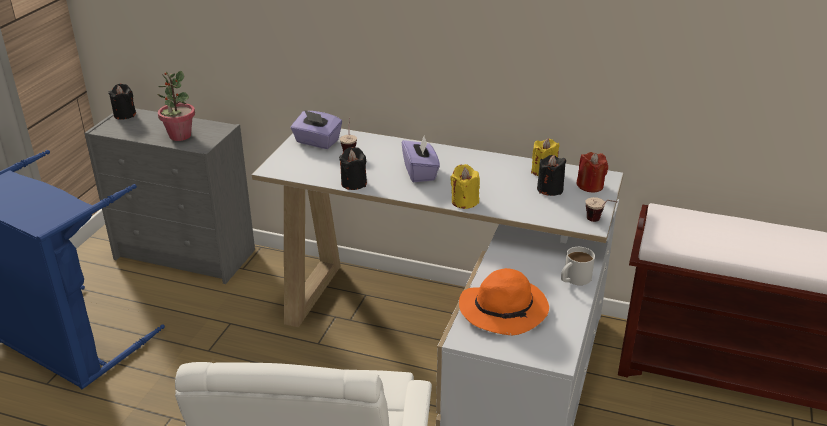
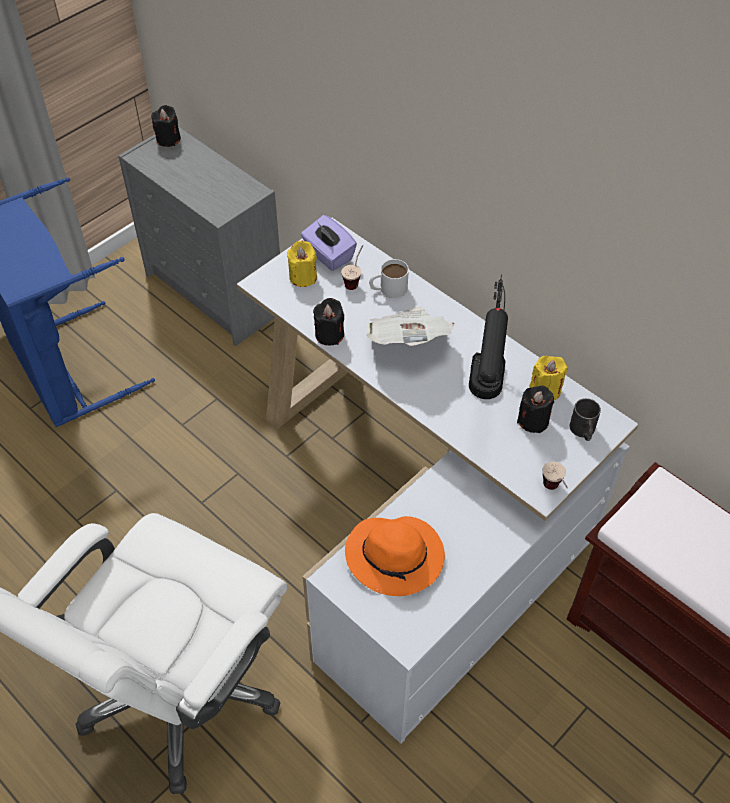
camera: 25 degrees right, 20 degrees up
potted plant [157,71,195,141] -> none
purple tissue box [402,137,440,182] -> newspaper [367,307,455,346]
yellow candle [450,164,480,209] -> yellow candle moved to [287,241,317,287]
white mug [561,247,595,285] -> white mug moved to [369,259,409,298]
red candle [577,152,608,192] -> black mug [569,398,601,441]
none -> black table lamp [469,274,508,399]

